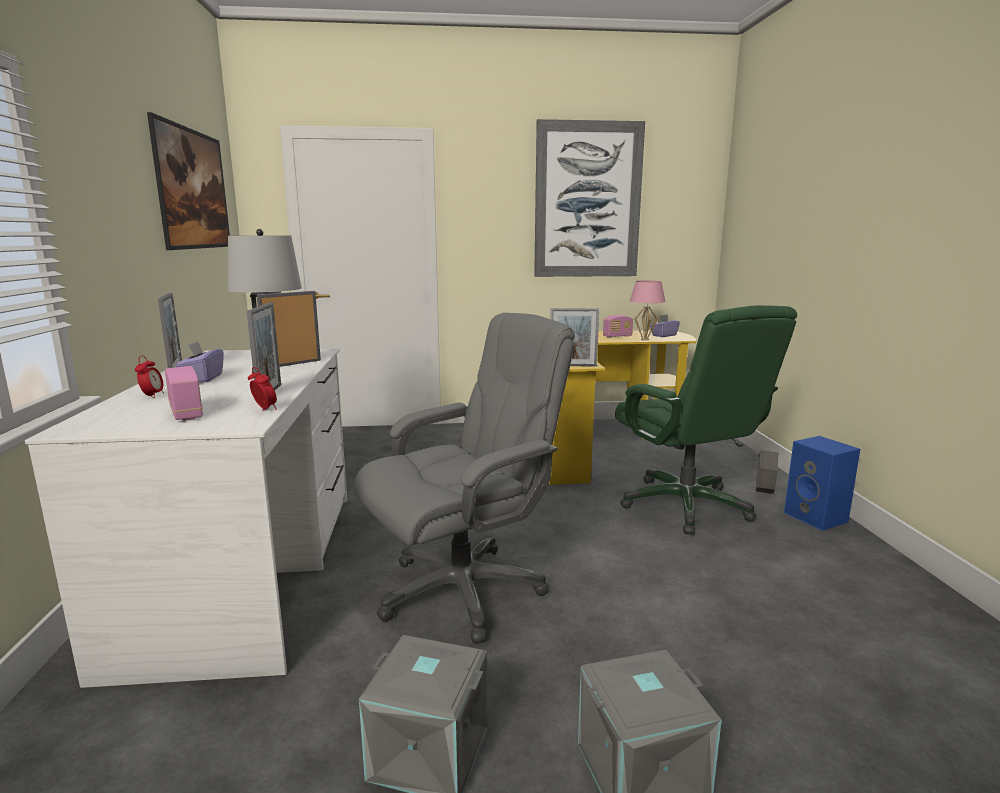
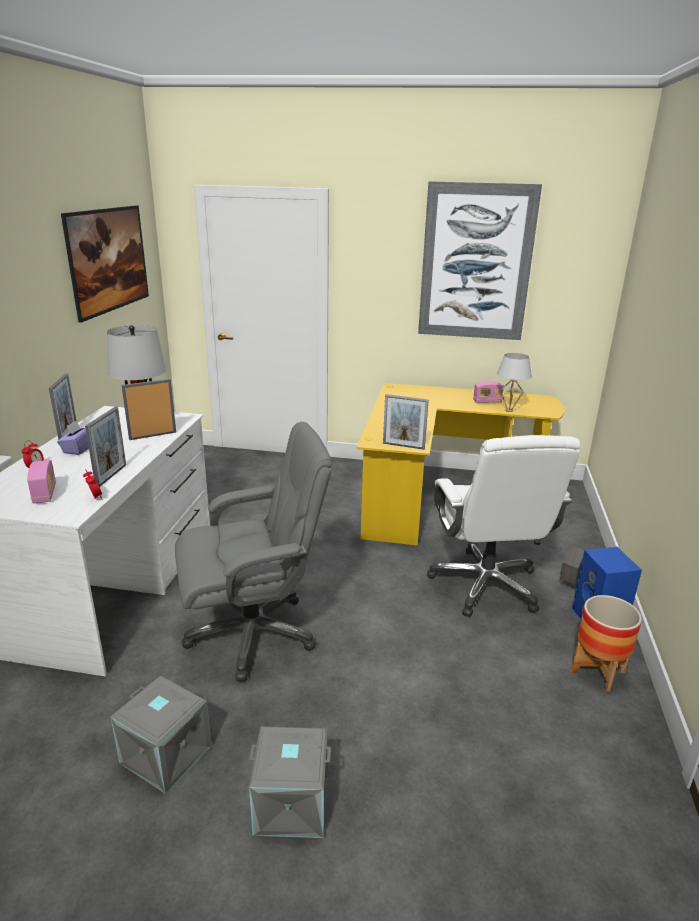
camera: 15 degrees right, 10 degrees up
green office chair [615,305,797,535] -> white office chair [427,435,580,617]
pink table lamp [630,281,665,341] -> white table lamp [497,353,532,412]
purple tissue box [650,315,680,337] -> none
none -> planter [571,595,642,692]

